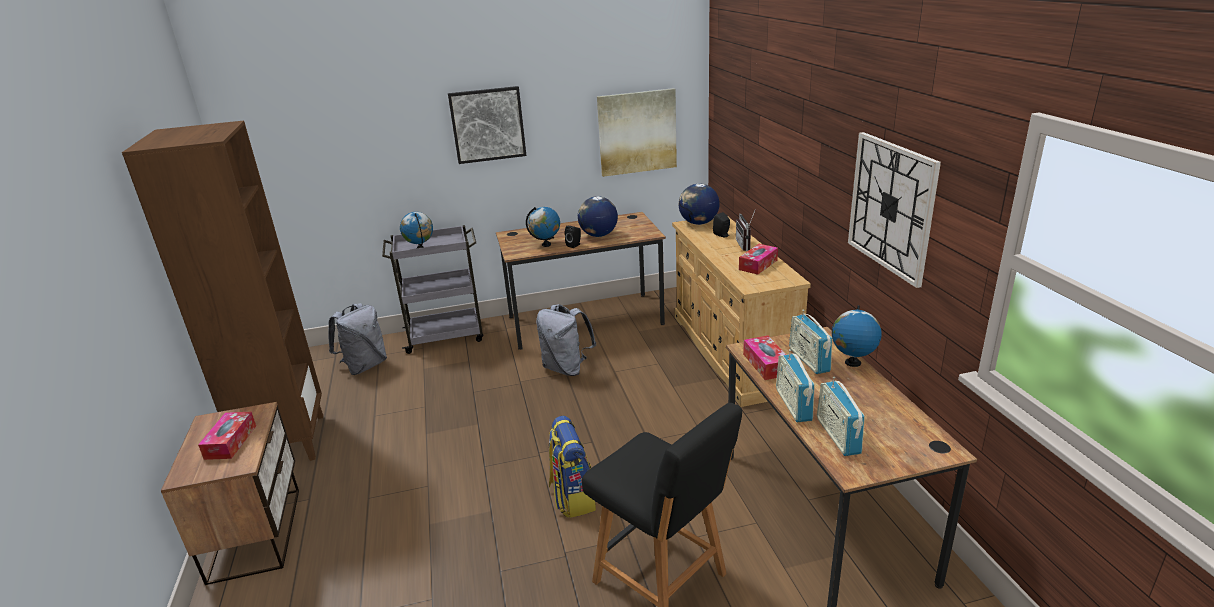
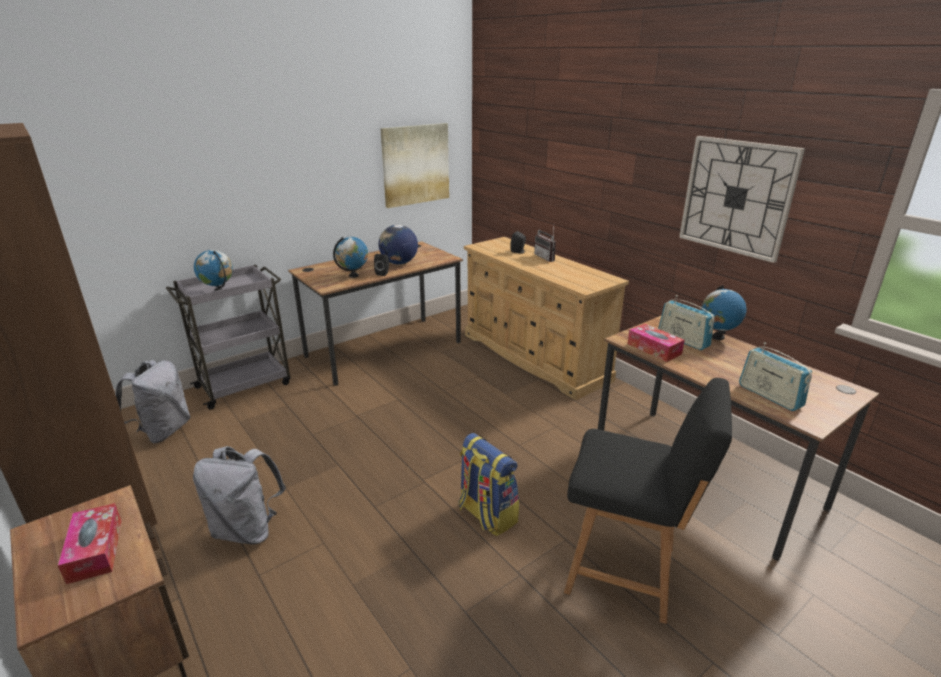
camera: 25 degrees left, 0 degrees up
picture [448,86,526,164] -> none
grey backpack [536,304,596,376] -> grey backpack moved to [193,446,286,544]
globe [679,184,720,225] -> none
tissue box [739,244,778,275] -> none
radio [776,349,815,422] -> none

